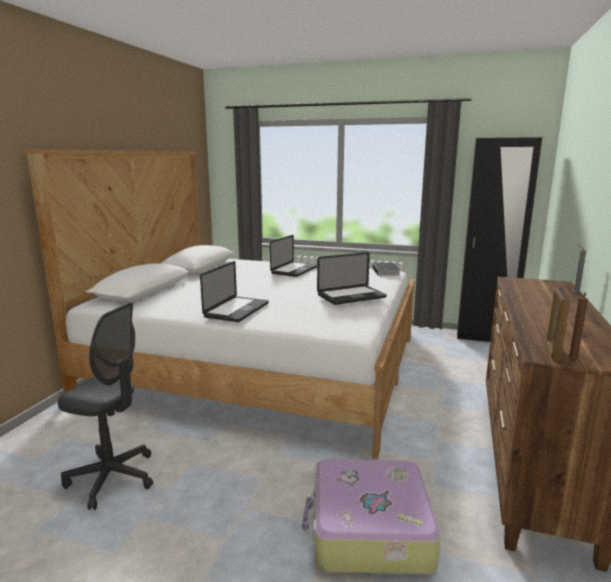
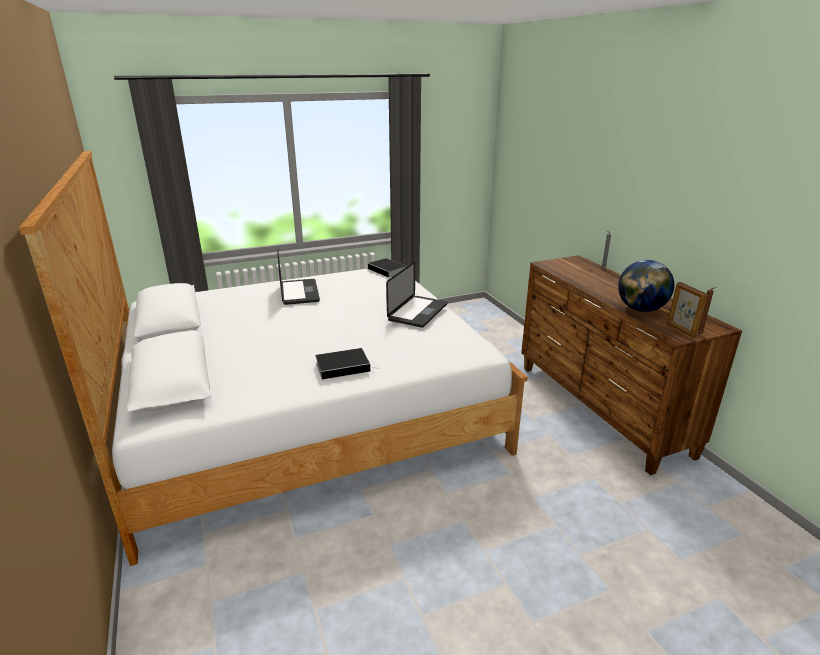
camera: 40 degrees left, 10 degrees up
grey office chair [58,302,153,510] -> none
laptop [200,261,269,322] -> book [315,348,377,380]
suitcase [302,459,441,574] -> none
black wardrobe [457,137,542,342] -> none
none -> globe [618,260,674,312]

